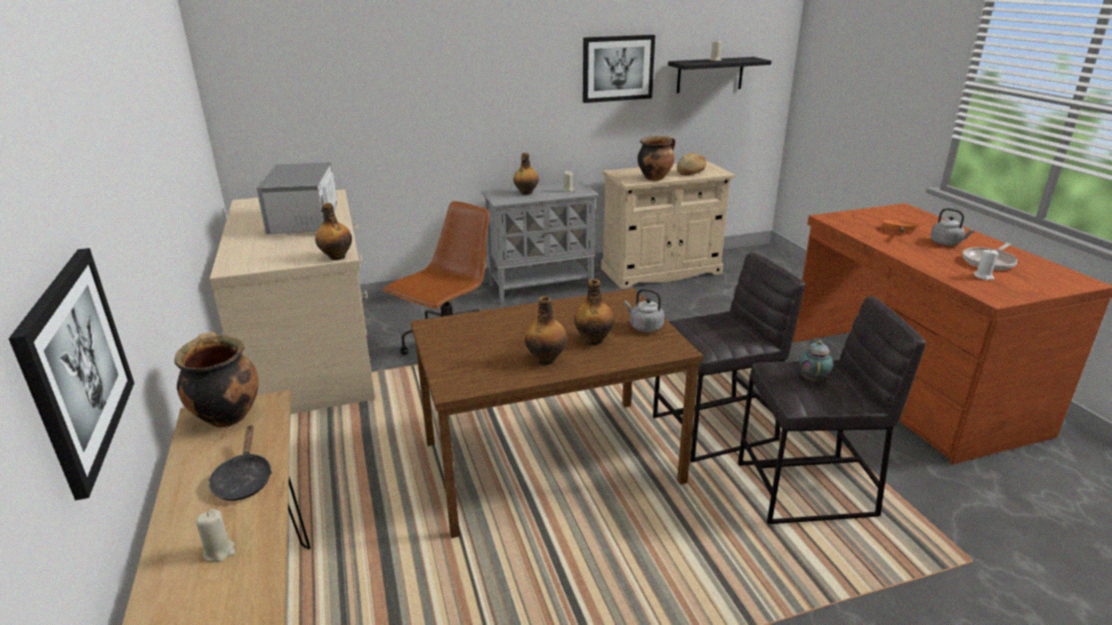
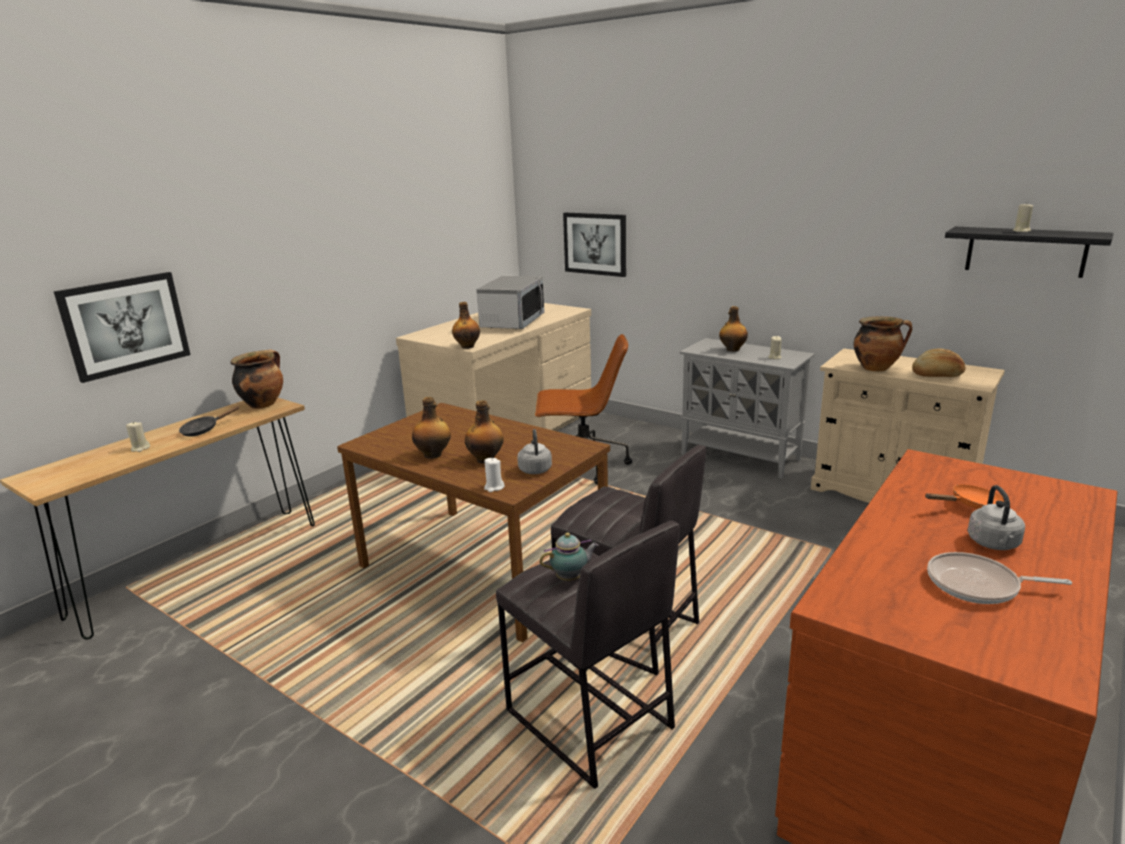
camera: 55 degrees right, 5 degrees down
microwave [256,162,337,234] -> microwave turned 150 degrees clockwise [476,276,545,329]
picture [583,35,655,103] -> picture moved to [563,212,626,277]
white candle [974,249,998,280] -> white candle moved to [484,458,505,492]

